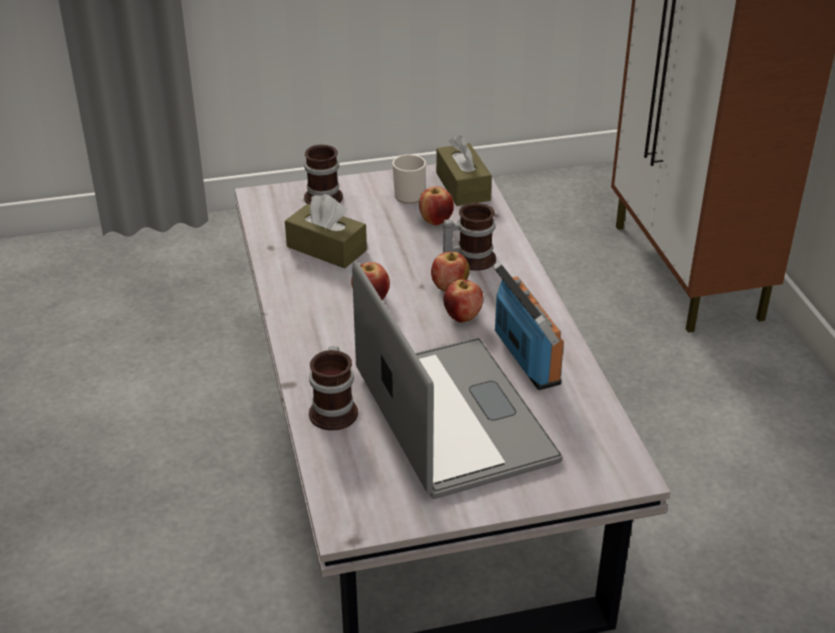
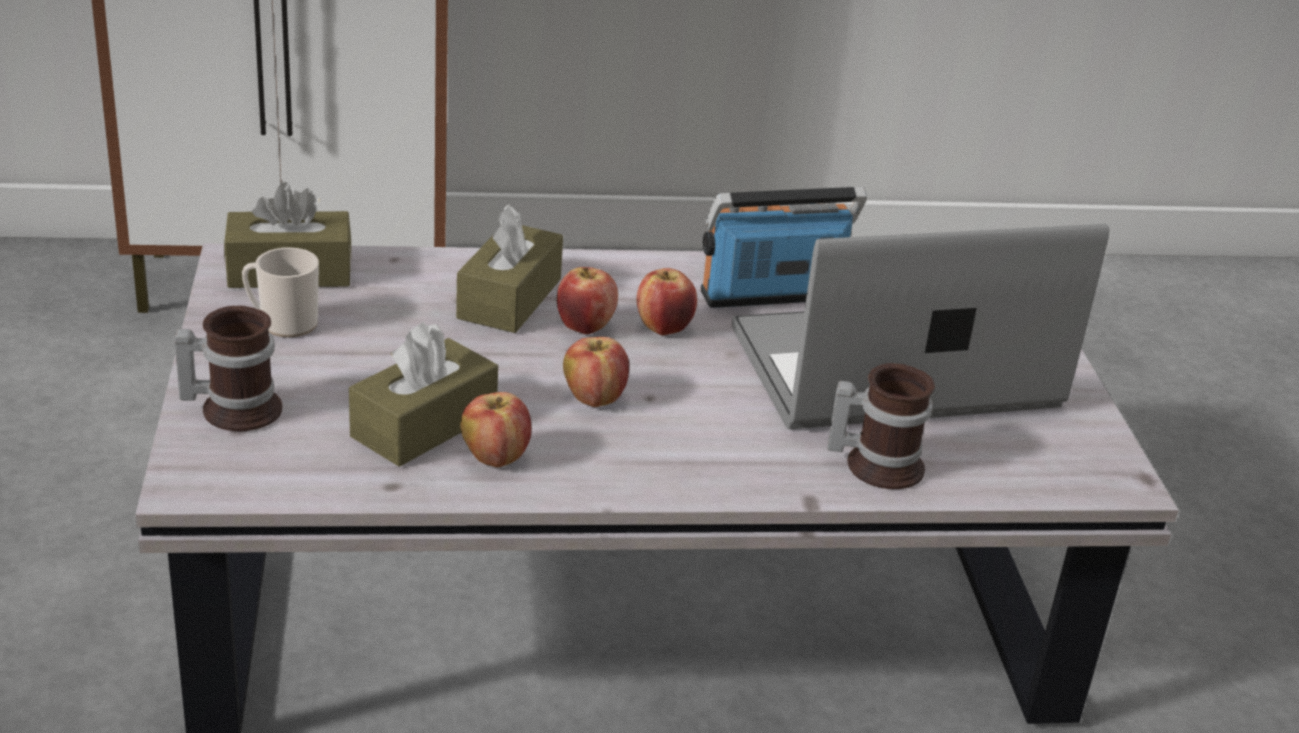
camera: 85 degrees left, 5 degrees down
apple [419,186,454,225] -> apple moved to [460,392,531,467]
mug [443,203,496,271] -> brown tissue box [456,205,563,333]

